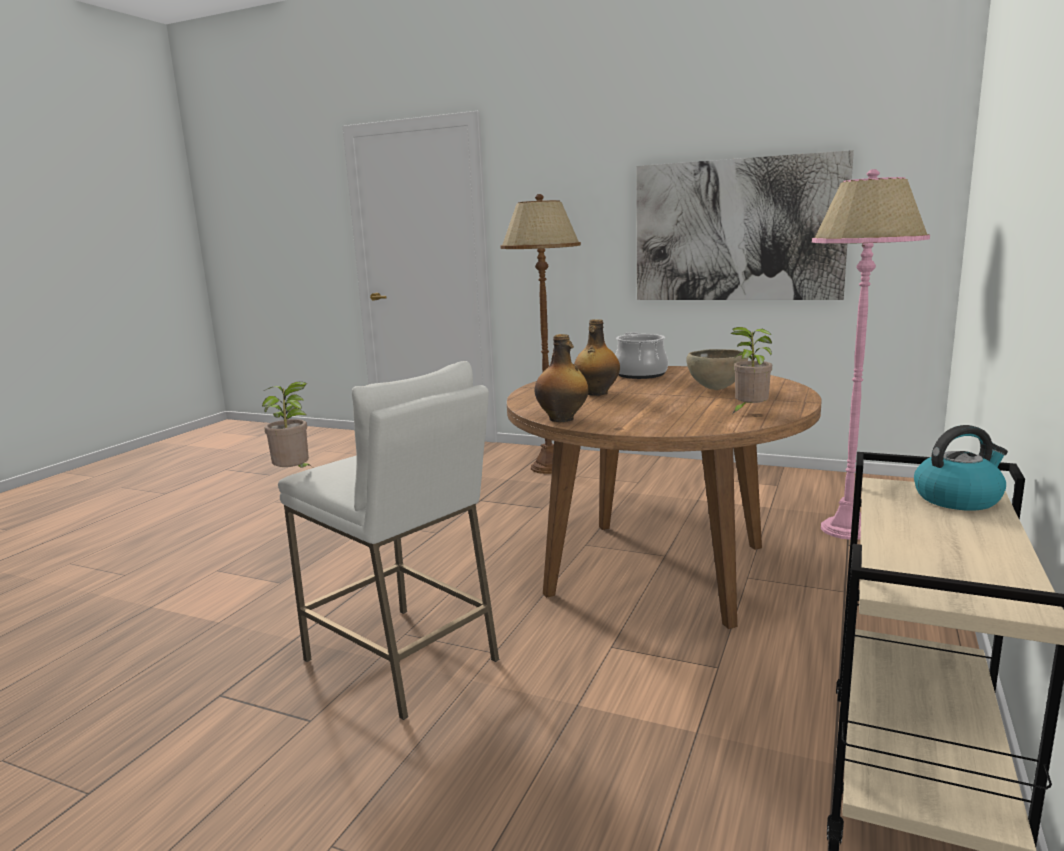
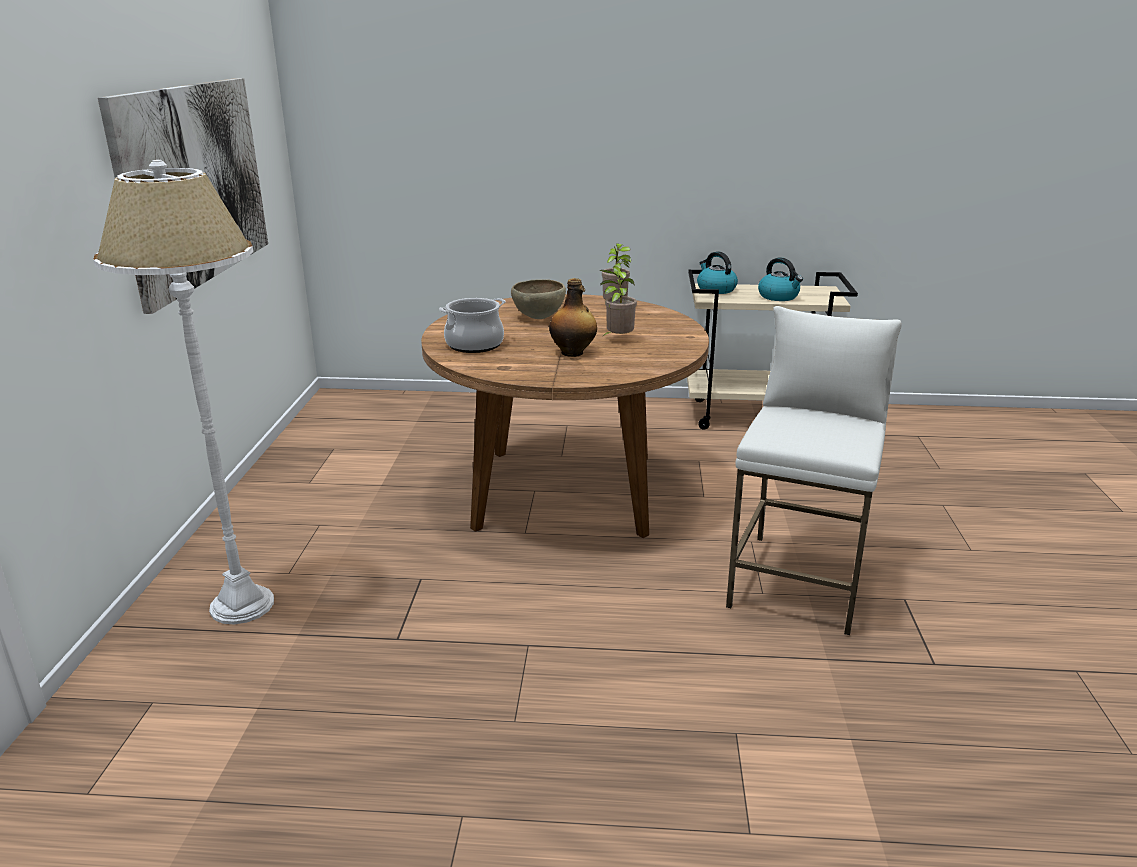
camera: 110 degrees left, 10 degrees up
potted plant [262,382,312,468] -> potted plant moved to [600,266,637,336]
brown floor lamp [500,194,581,474] -> white floor lamp [93,160,274,625]
bottle [535,334,589,422] -> none
pink floor lamp [812,169,930,540] -> none
none -> kettle [758,257,803,301]

